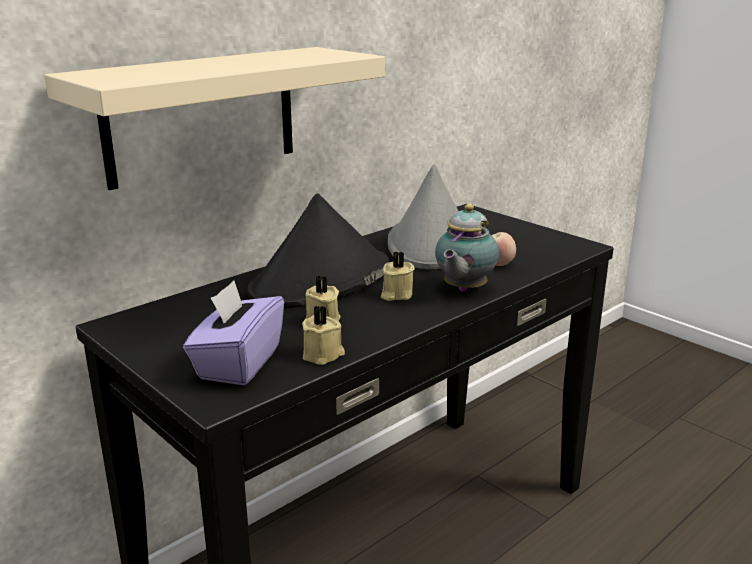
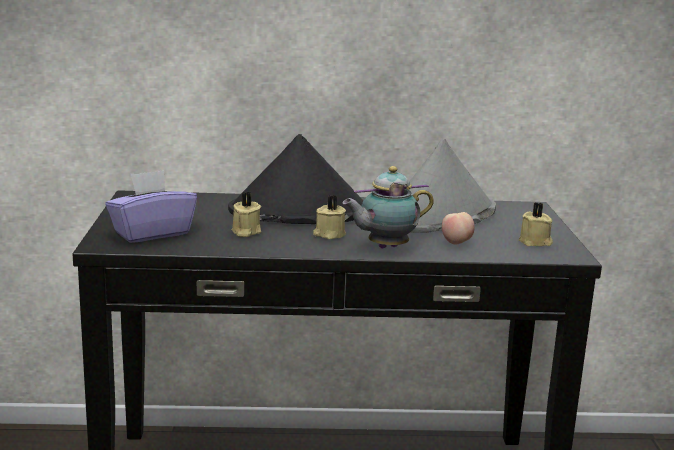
camera: 40 degrees right, 5 degrees down
beige shelf [44,47,385,190] -> none
beige candle [302,305,345,365] -> beige candle moved to [519,202,553,246]

